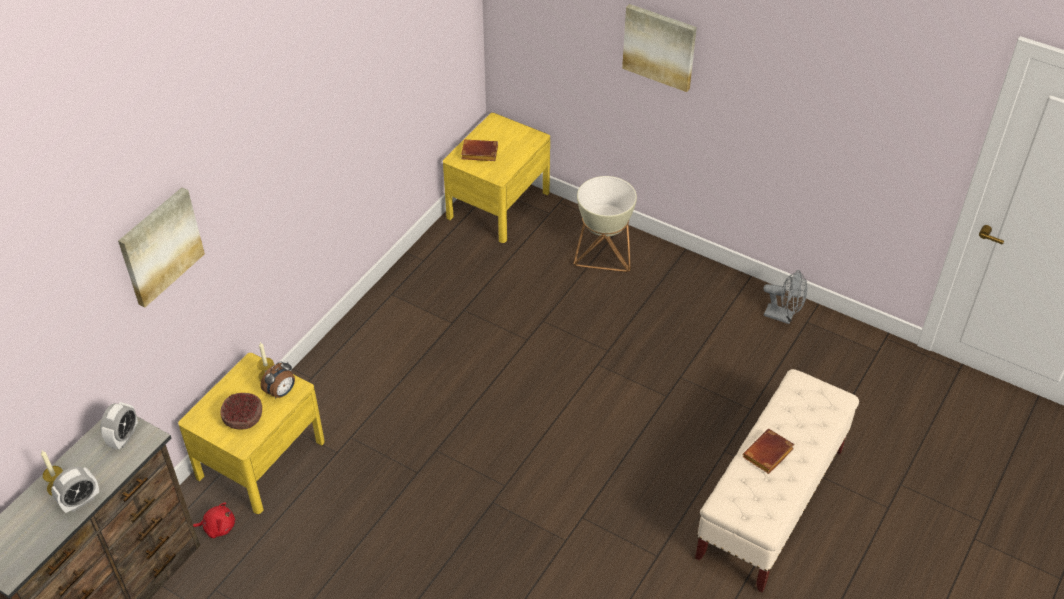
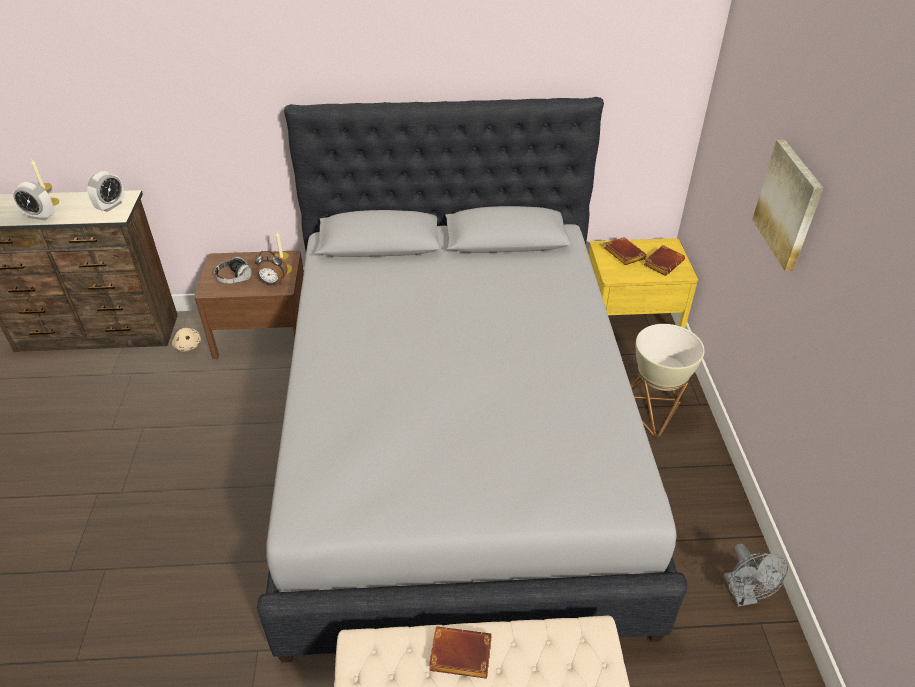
camera: 55 degrees right, 5 degrees down
alarm clock [100,402,138,449] -> alarm clock turned 45 degrees counterclockwise [87,171,125,212]
picture [118,187,205,308] -> none
yellow nightstand [178,353,325,514] -> brown nightstand [194,251,304,359]
red plush toy [193,502,235,538] -> beige plush toy [172,328,201,352]
bowl [220,393,262,430] -> headphones [214,257,252,284]
none -> grey bed [257,97,688,662]
none -> brown book [643,245,685,276]

